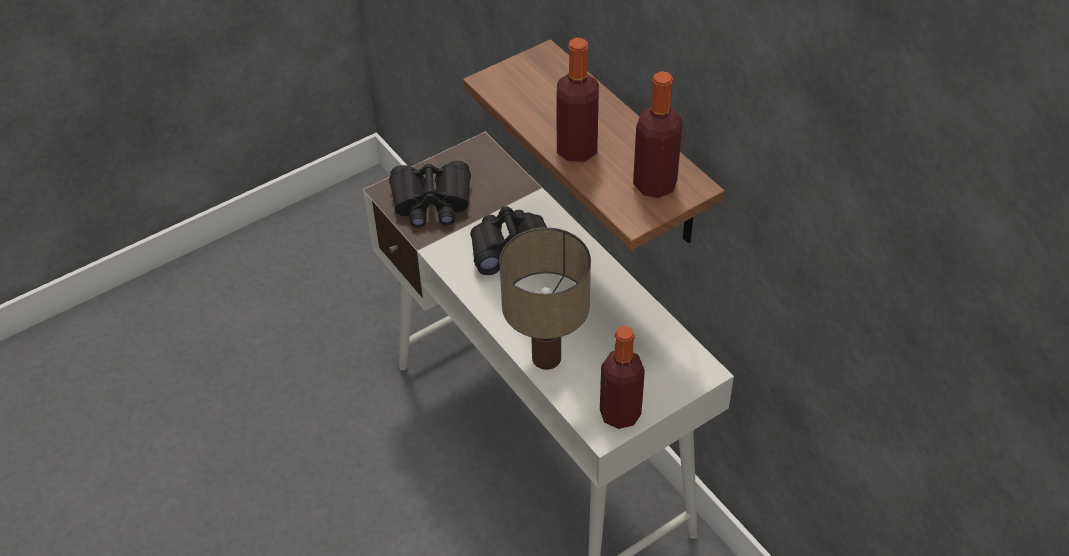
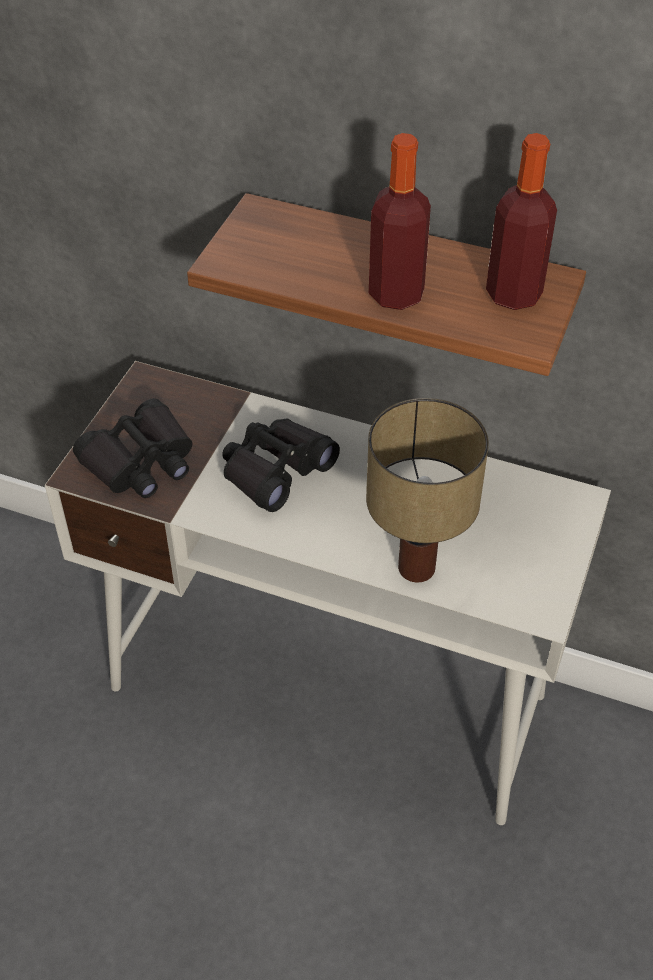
camera: 35 degrees left, 0 degrees up
bottle [600,326,645,429] -> none

